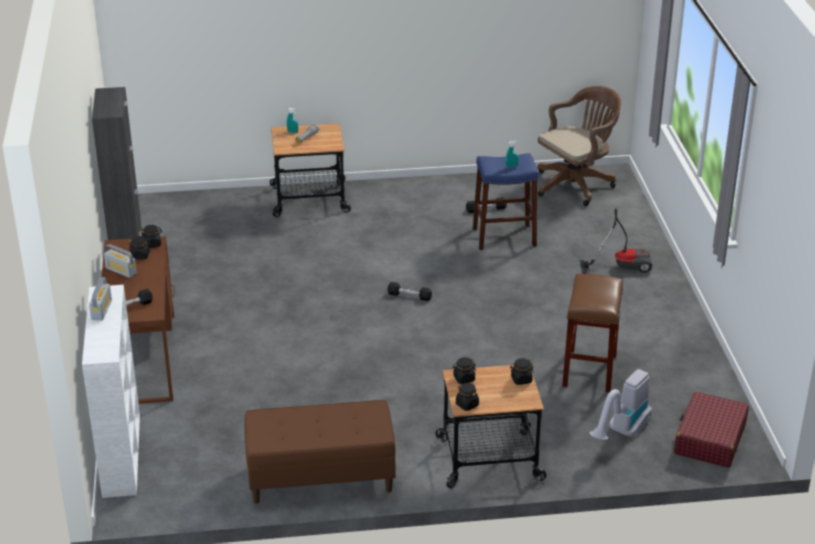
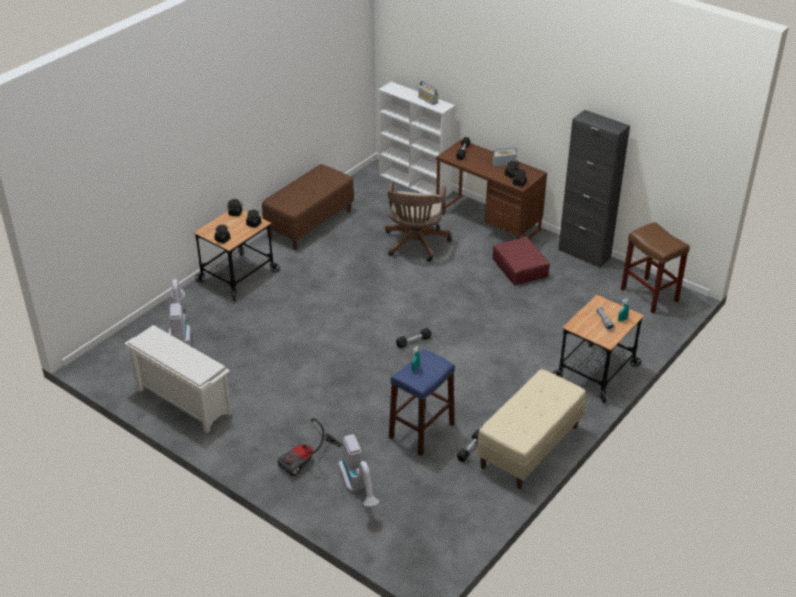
camera: 135 degrees right, 5 degrees up
brown office chair [537,86,621,206] -> brown office chair moved to [385,181,452,262]
brown stool [562,274,623,393] -> brown stool moved to [621,222,690,314]
red suitcase [674,391,749,468] -> red suitcase moved to [493,237,550,285]
none -> white shoe rack [125,325,232,433]
none -> vacuum cleaner [339,434,379,507]
none -> beige bench [477,369,586,489]

